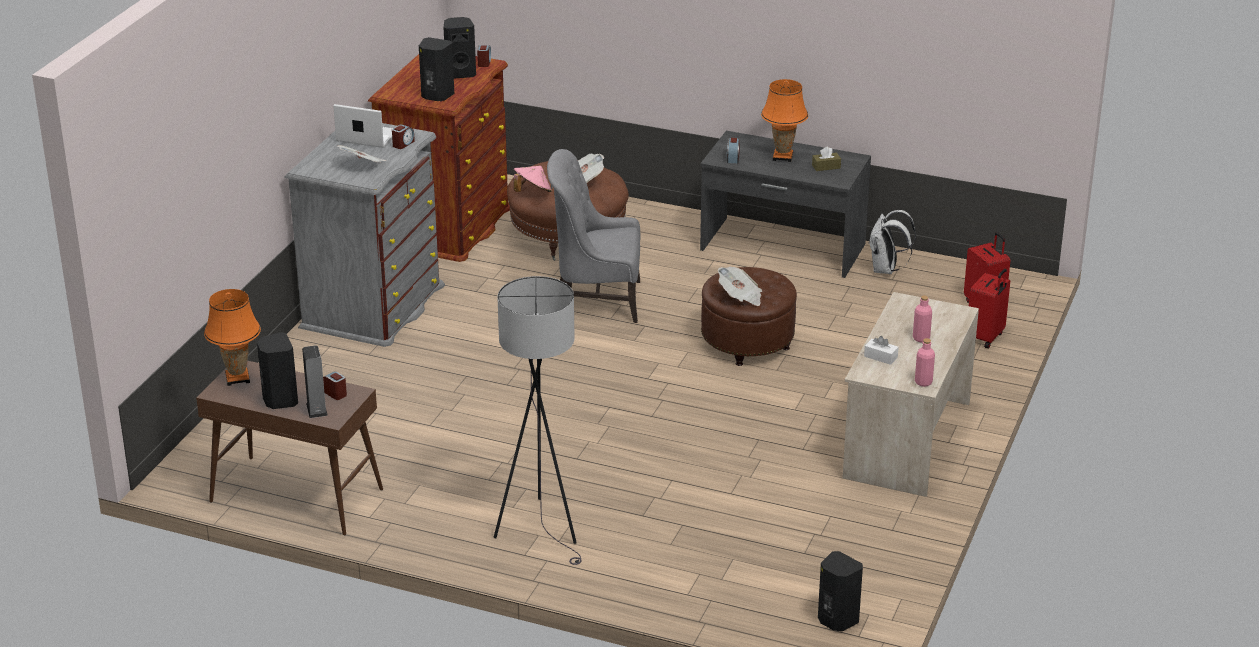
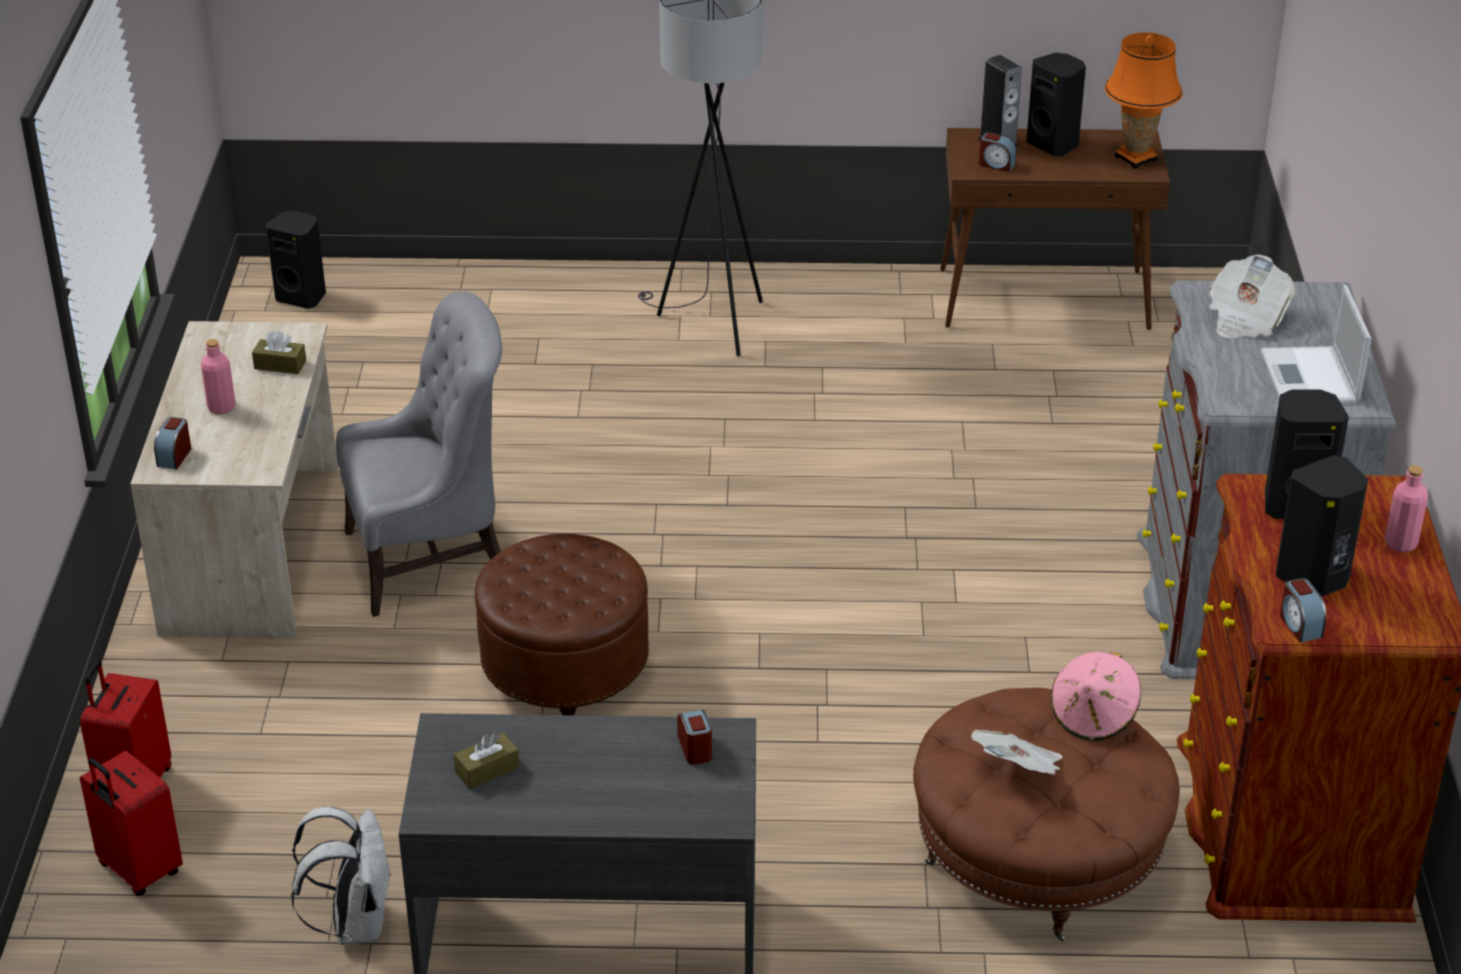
camera: 160 degrees right, 5 degrees up
laptop [333,104,393,148] -> laptop turned 90 degrees clockwise [1260,285,1372,404]
alarm clock [392,125,415,149] -> alarm clock moved to [154,417,191,470]
grey chair [547,149,641,323] -> grey chair moved to [336,291,502,617]
newspaper [718,267,762,306] -> none
orange table lamp [761,79,808,162] -> none
white tissue box [864,336,899,365] -> brown tissue box [252,330,306,374]
pink bottle [915,338,935,387] -> pink bottle moved to [1385,466,1428,552]

